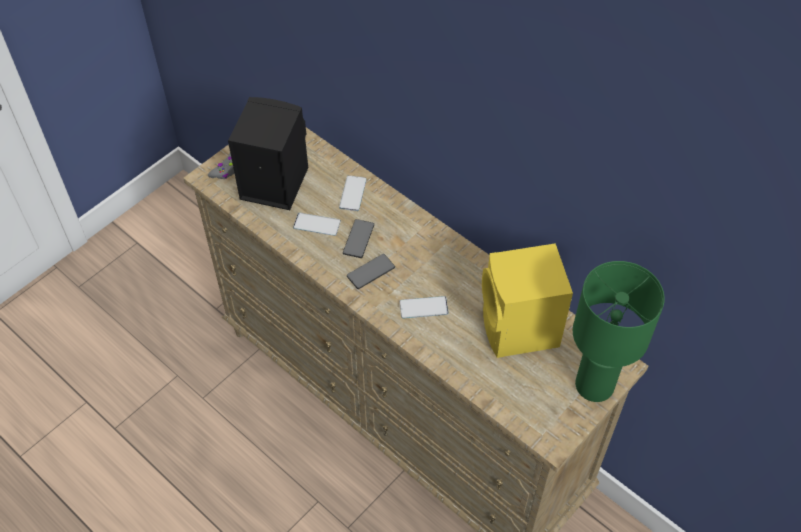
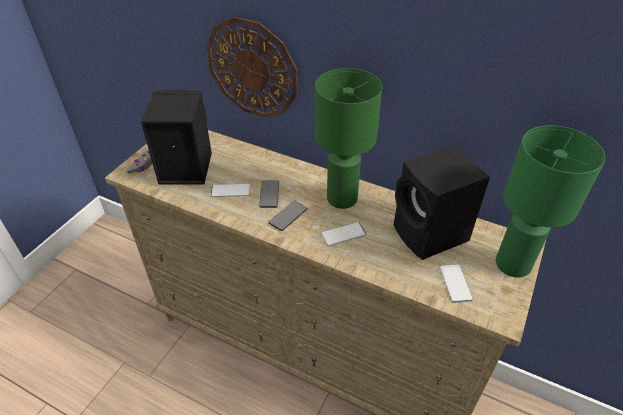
camera: 15 degrees left, 10 degrees down
phone [339,175,366,211] -> phone moved to [439,264,473,303]
yellow speaker [482,243,573,358] -> black speaker [394,145,490,260]
none -> wall clock [206,17,298,118]
none -> green table lamp [315,68,382,209]

